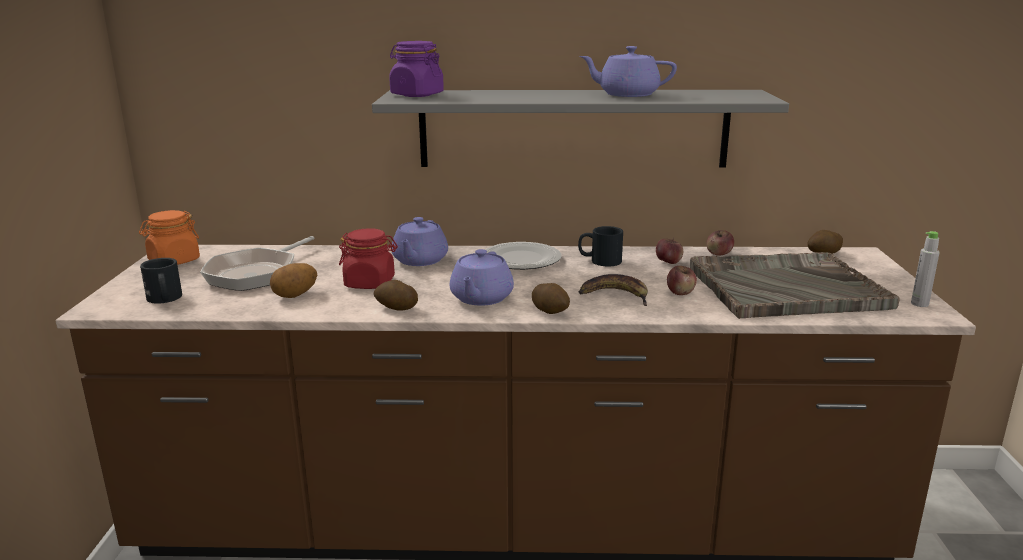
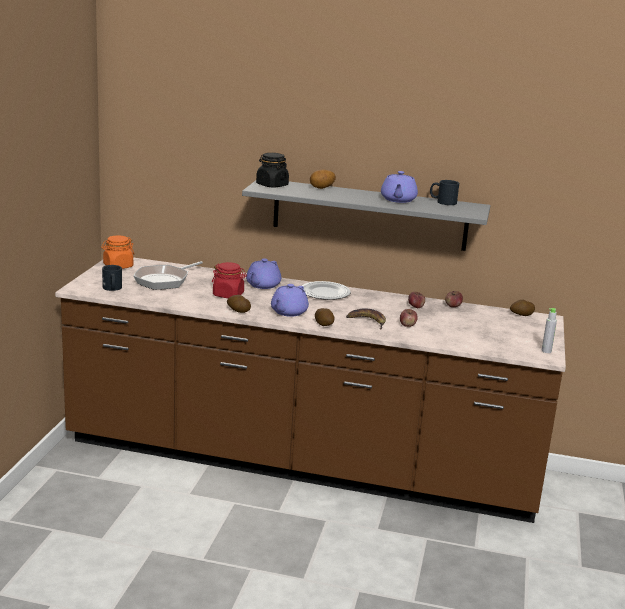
camera: 10 degrees right, 0 degrees up
potato [270,263,318,298] -> potato moved to [310,169,336,189]
purple jar [389,41,444,97] -> black jar [256,153,289,188]
black mug [578,226,623,267] -> black mug moved to [430,180,459,205]
purple teapot [580,46,677,97] -> purple teapot turned 105 degrees counterclockwise [381,171,418,203]
grey tray [690,252,900,319] -> none

